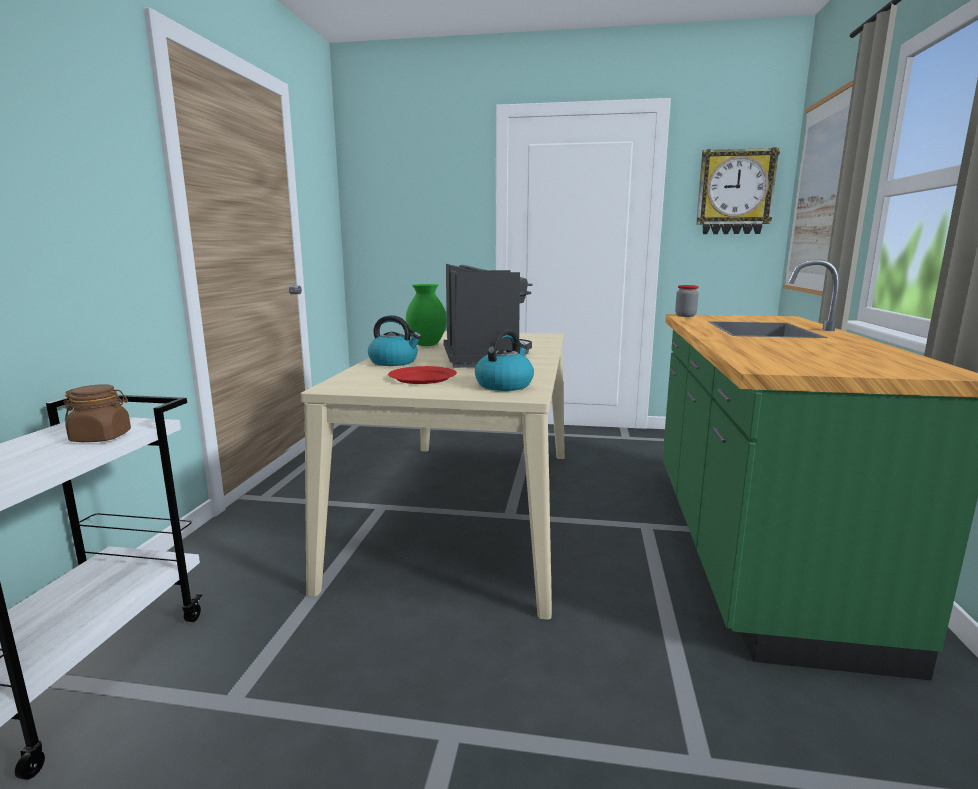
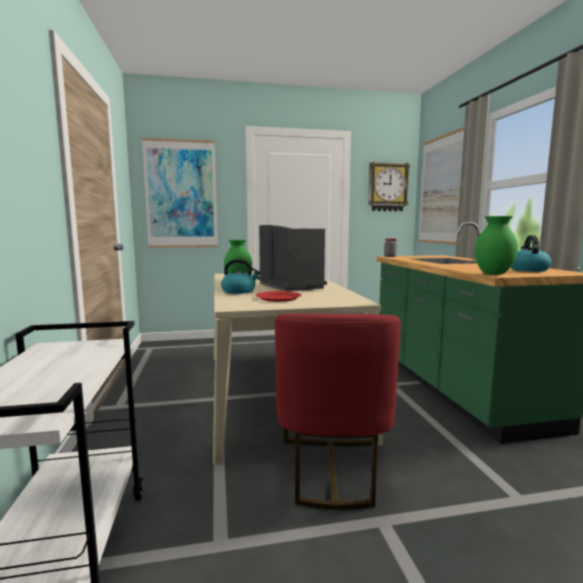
camera: 20 degrees left, 5 degrees down
brown jar [64,384,131,442] -> none
kettle [475,329,534,391] -> kettle moved to [511,235,552,272]
none -> picture [142,138,218,248]
none -> red chair [275,313,401,509]
none -> green vase [474,216,518,275]

